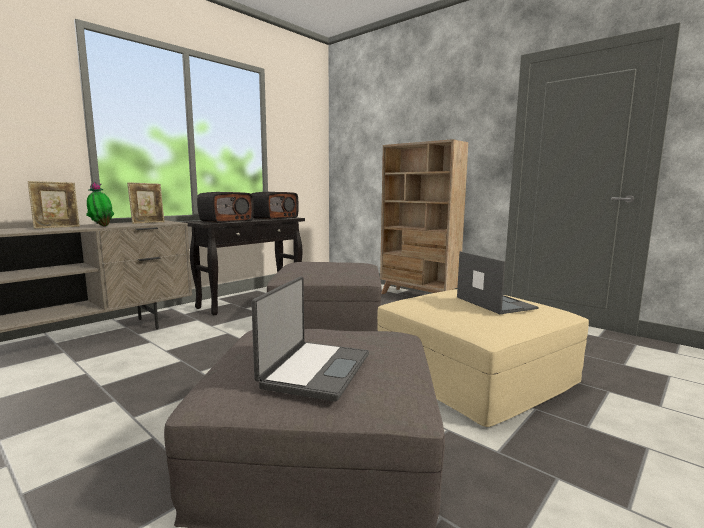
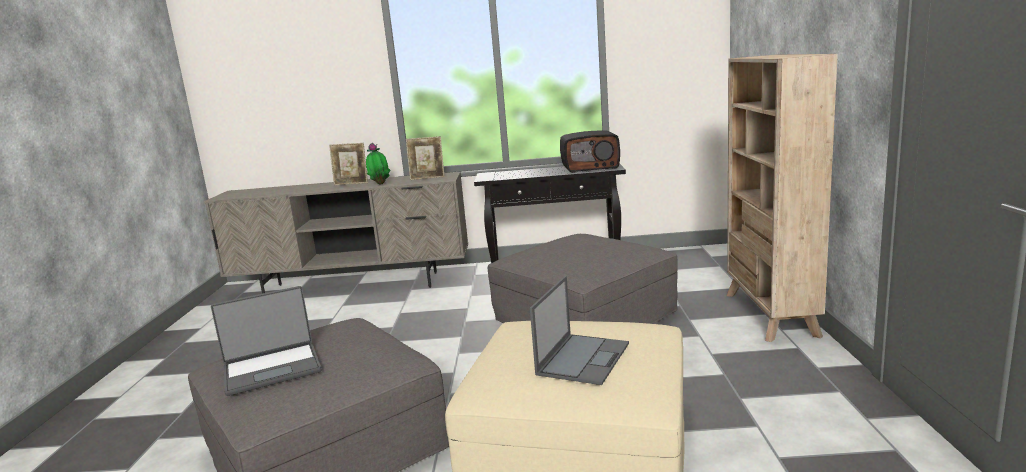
camera: 50 degrees right, 5 degrees up
radio [197,192,254,223] -> none

